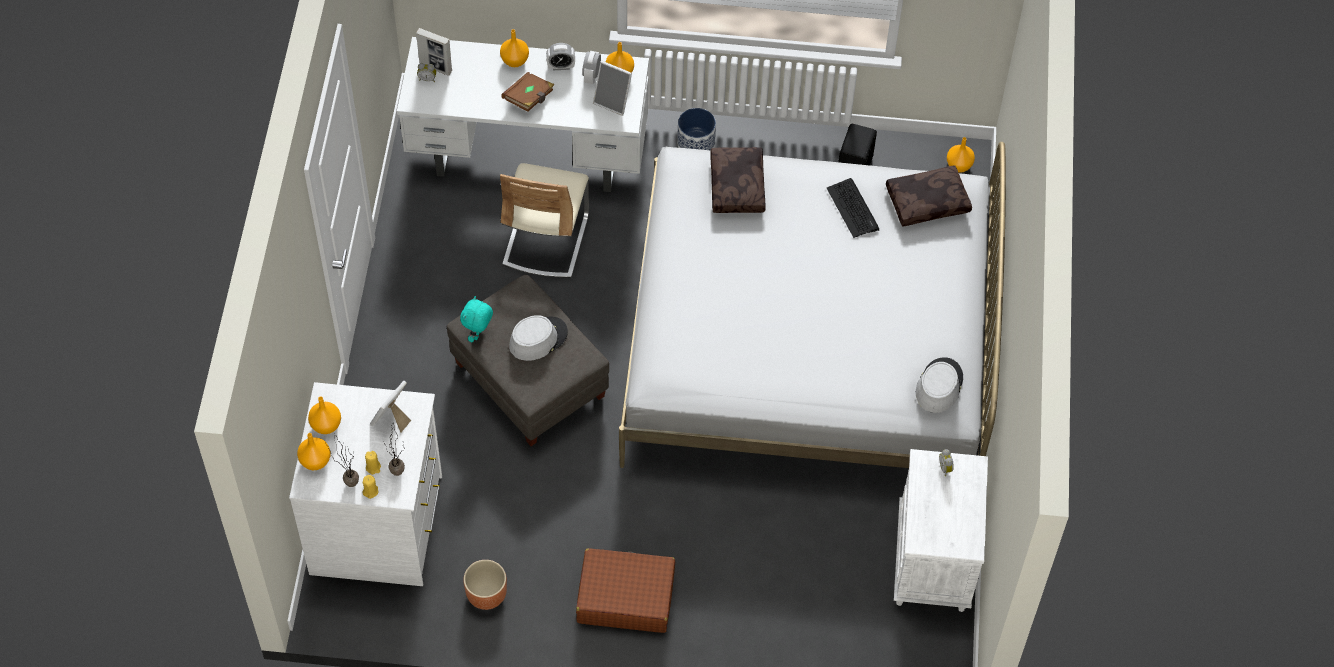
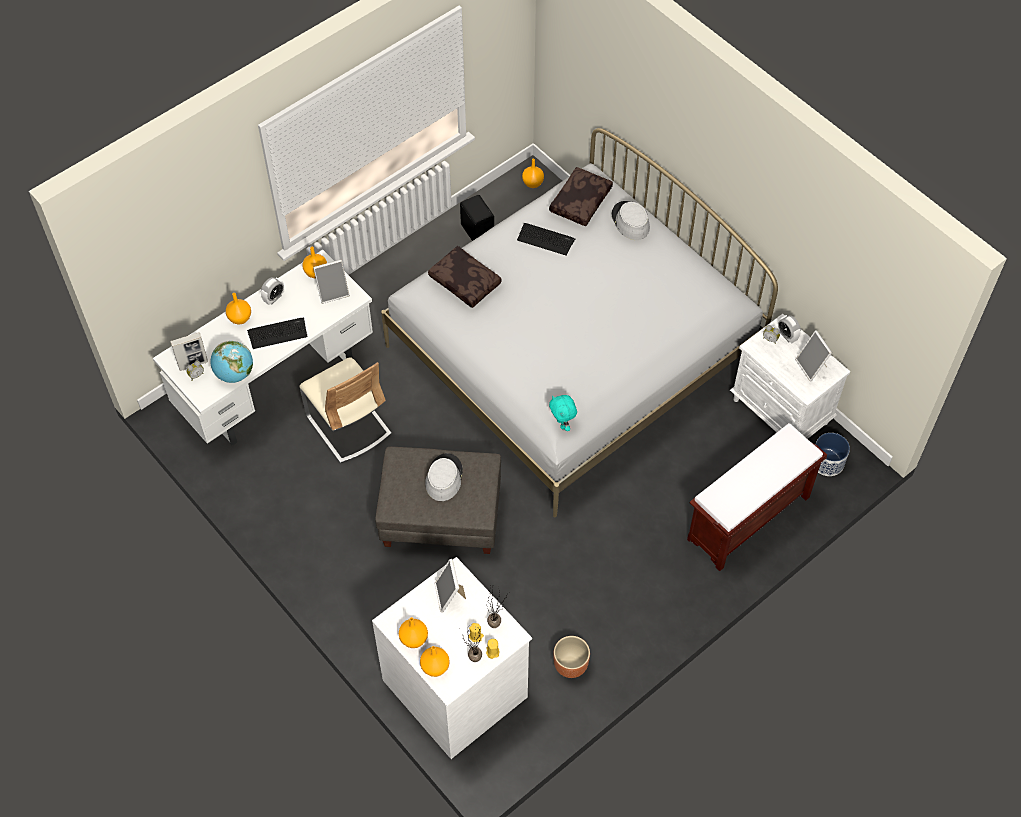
camera: 45 degrees left, 0 degrees up
turquoise plush toy [460,296,493,343] -> turquoise plush toy moved to [549,395,577,431]
brown book [501,72,555,112] -> keyboard [247,318,307,349]
brown suitcase [576,548,675,633] -> none
alarm clock [582,51,601,84] -> alarm clock moved to [778,315,801,344]
planter [677,108,716,150] -> planter moved to [816,433,850,476]
grey hat [916,357,963,413] -> grey hat moved to [612,201,650,240]
none -> globe [210,341,253,383]
none -> brown bench [687,423,827,571]
none -> picture frame [795,330,832,381]

